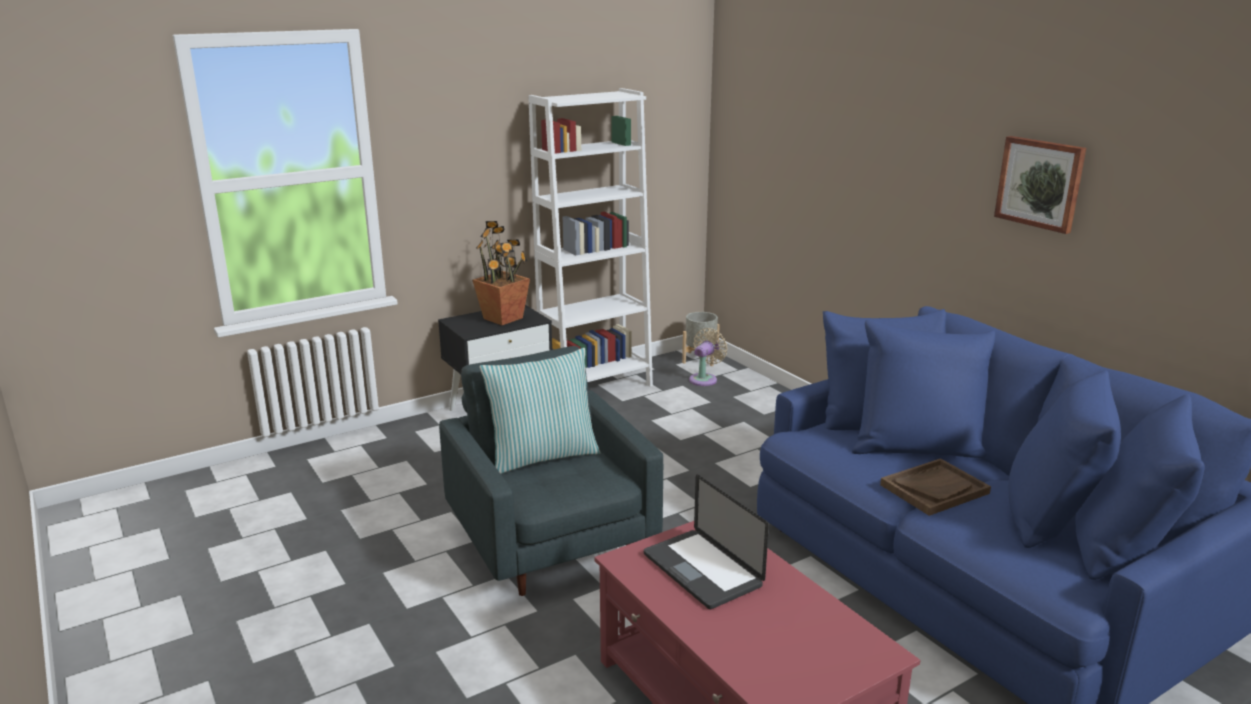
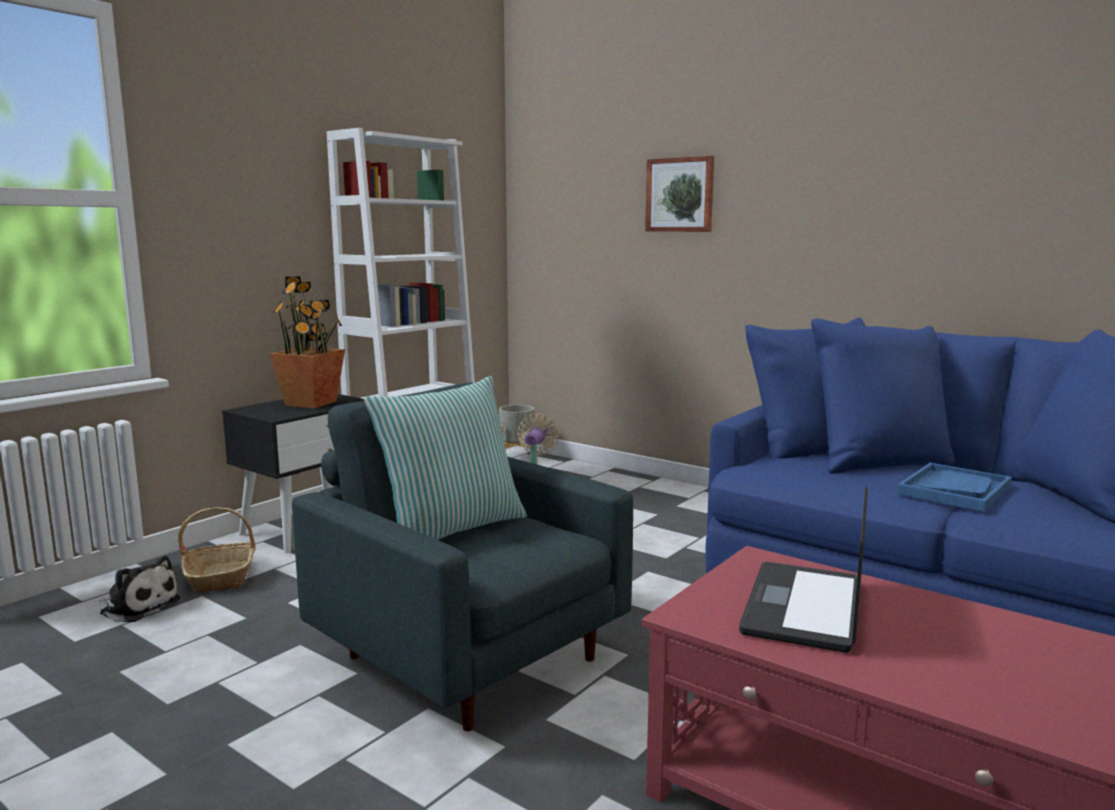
camera: 20 degrees left, 10 degrees down
laptop [644,475,769,609] -> laptop turned 75 degrees clockwise [739,486,868,653]
brown tray [880,458,991,516] -> blue tray [897,463,1012,512]
picture [994,136,1086,234] -> picture moved to [645,156,714,232]
none -> plush toy [99,556,181,622]
none -> basket [178,507,256,593]

